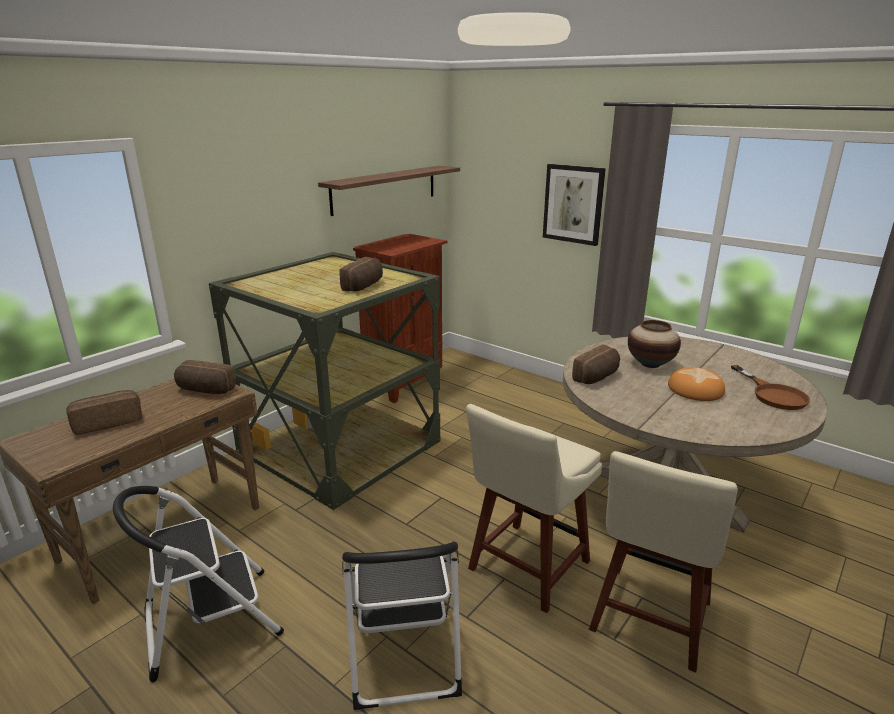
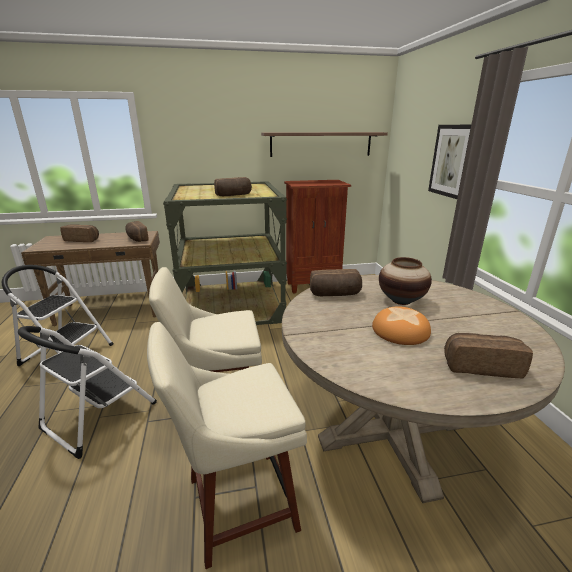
camera: 40 degrees right, 0 degrees up
brown frying pan [731,365,810,410] -> bread [444,333,533,379]

